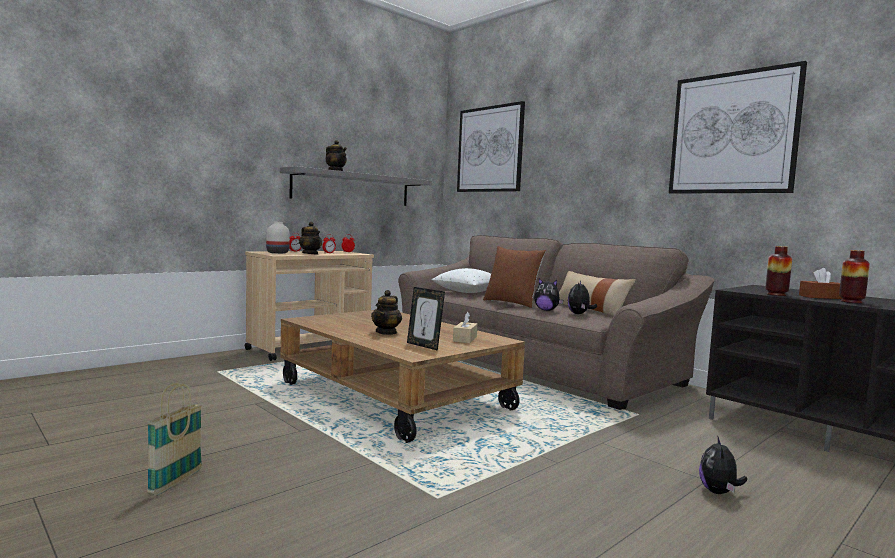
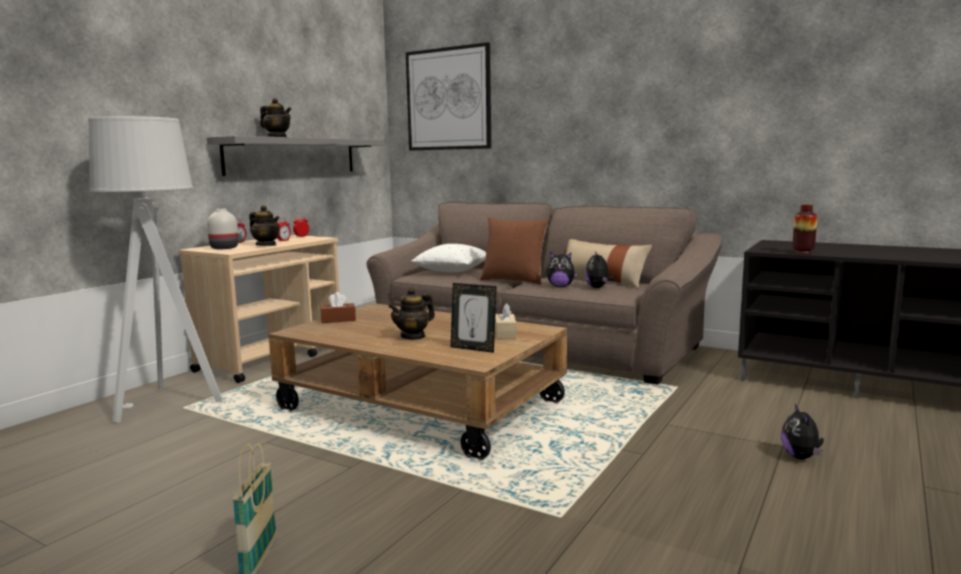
camera: 15 degrees left, 5 degrees up
teapot [371,290,402,335] -> teapot turned 45 degrees clockwise [388,287,435,340]
picture [669,61,807,194] -> none
brown tissue box [799,268,843,299] -> brown tissue box moved to [321,292,356,323]
vase [839,250,870,303] -> none
none -> grey floor lamp [88,116,223,423]

